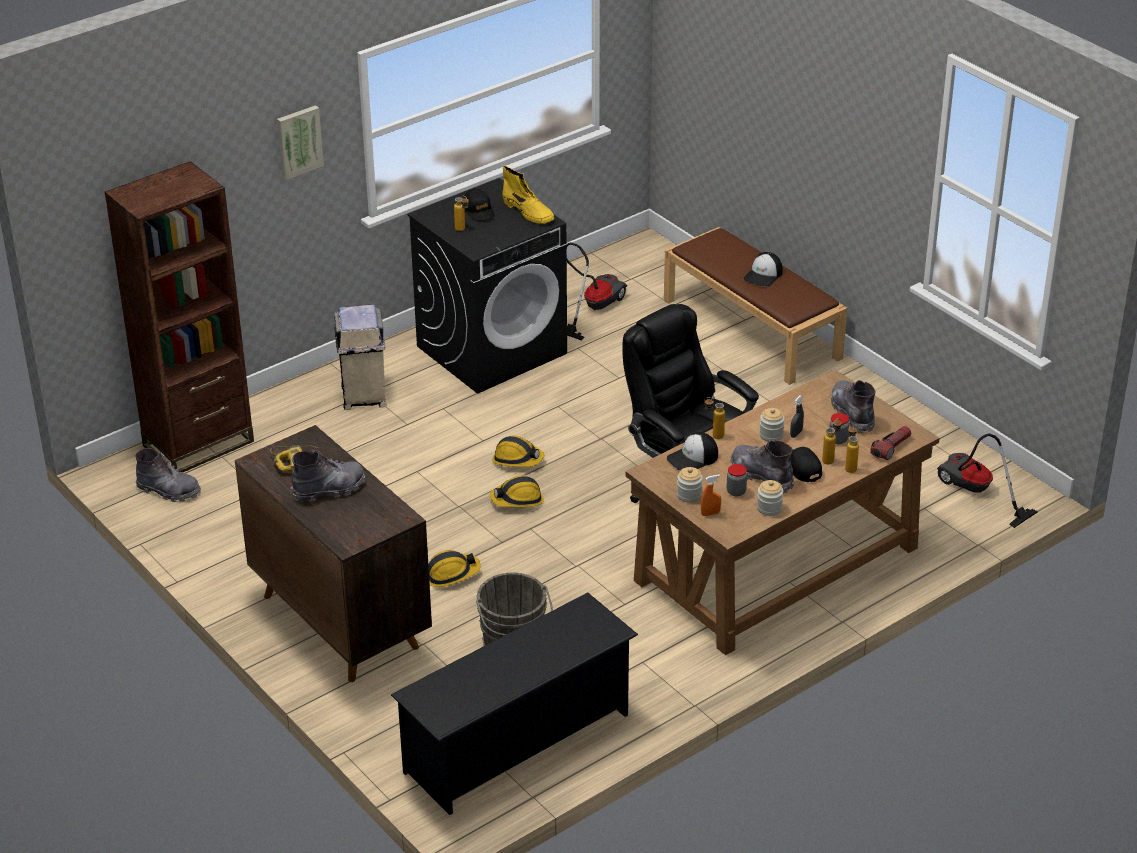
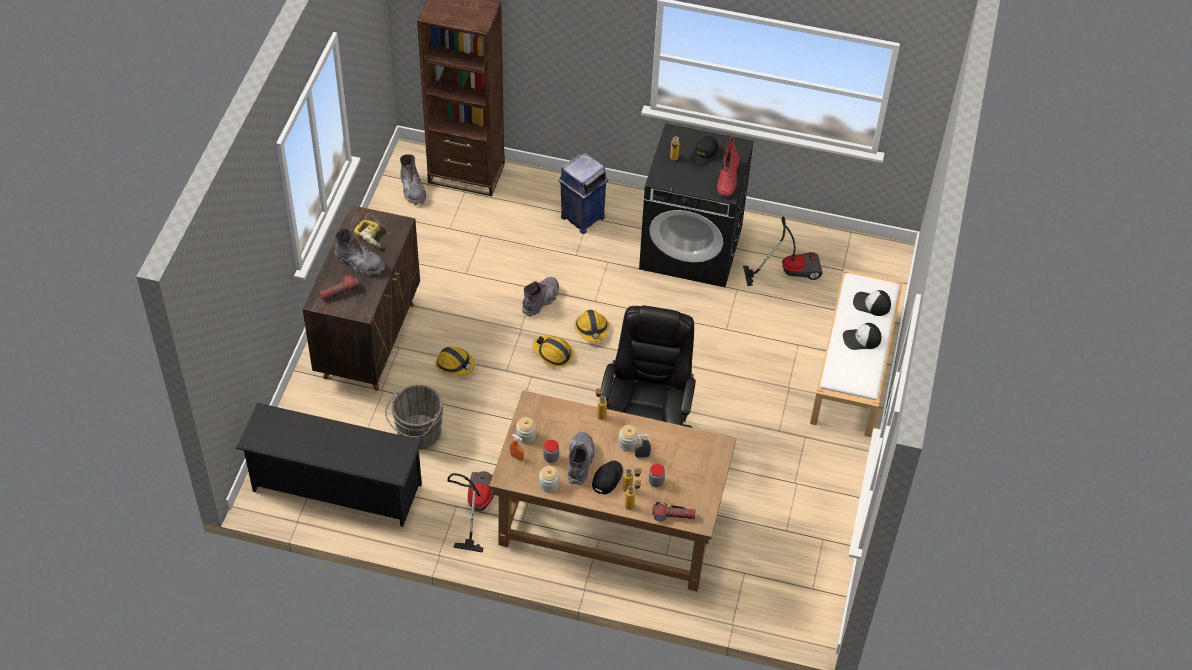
camera: 50 degrees right, 15 degrees up
picture [277,105,324,180] -> none
beige trash can [334,305,387,410] -> blue trash can [558,153,608,234]
yellow boot [503,166,554,224] -> red boot [717,136,740,197]
brown bench [664,227,847,385] -> white bench [810,270,903,437]
cap [667,432,718,470] -> cap moved to [853,290,891,316]
grey boot [831,380,876,433] -> grey boot moved to [522,277,559,317]
vacuum cleaner [937,433,1038,528] -> vacuum cleaner moved to [447,471,494,553]
none -> flashlight [319,275,360,300]

